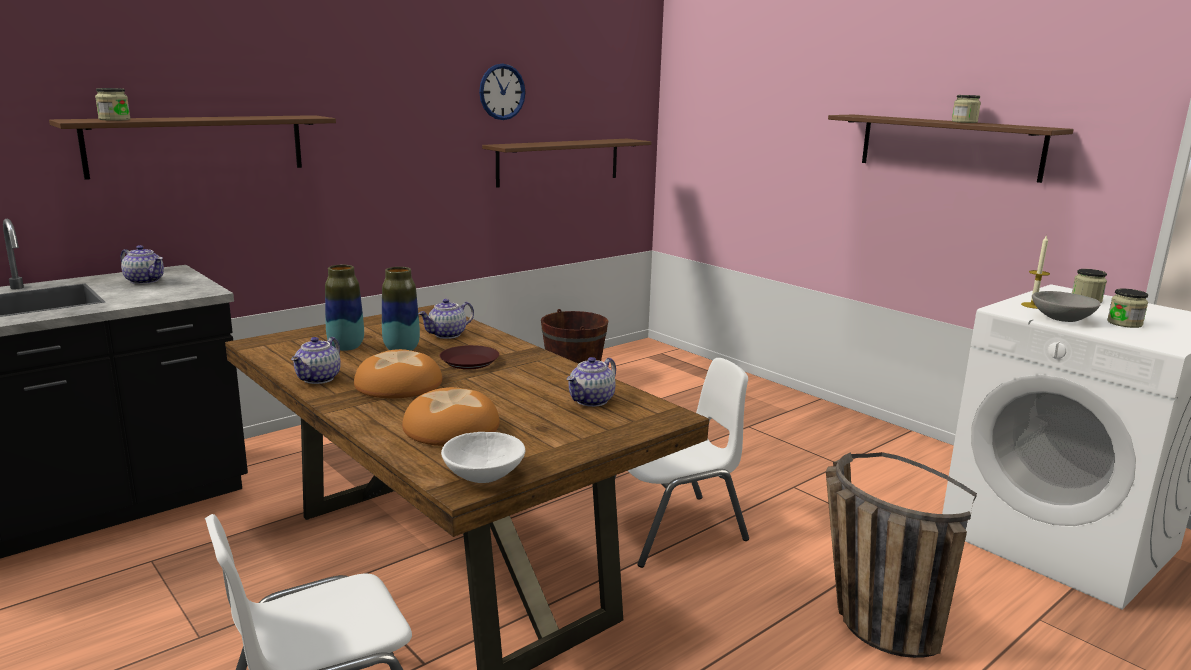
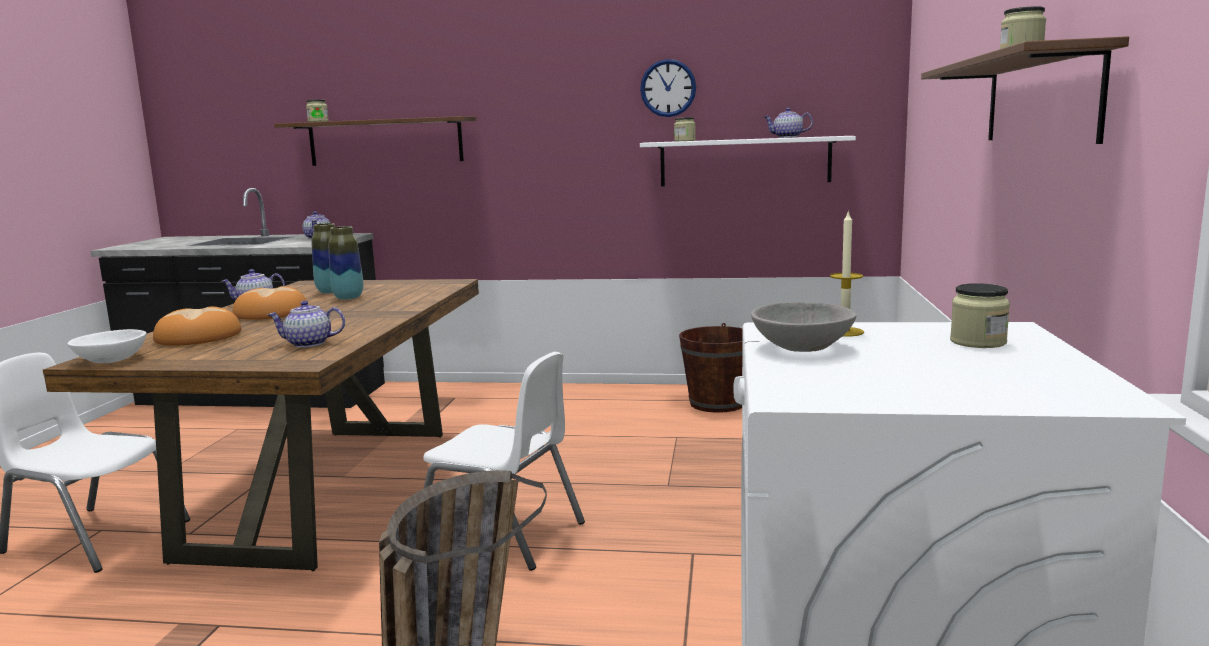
camera: 50 degrees right, 5 degrees down
teapot [418,299,474,339] -> teapot moved to [764,108,813,138]
brown plate [440,345,499,369] -> none
brown shelf [482,139,651,188] -> white shelf [640,136,856,187]
jar [1107,288,1148,328] -> jar moved to [674,117,696,141]

